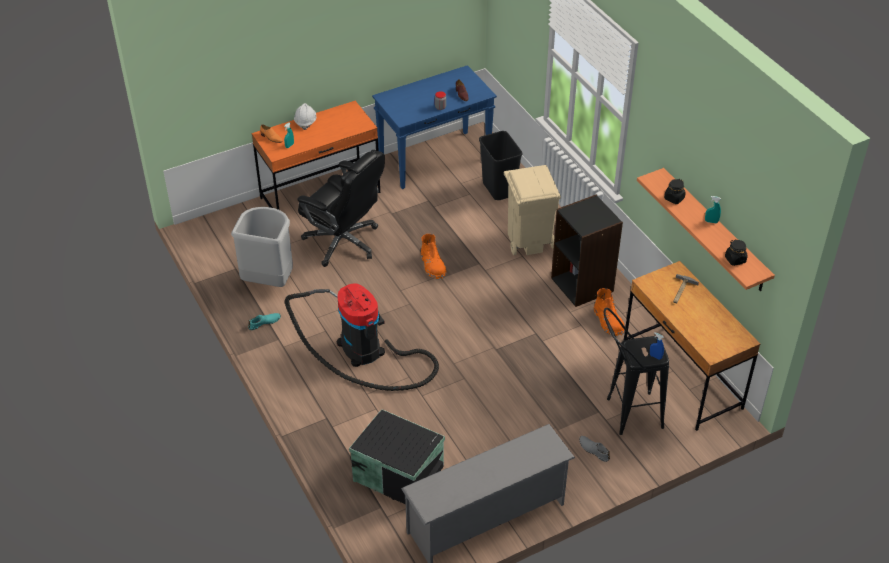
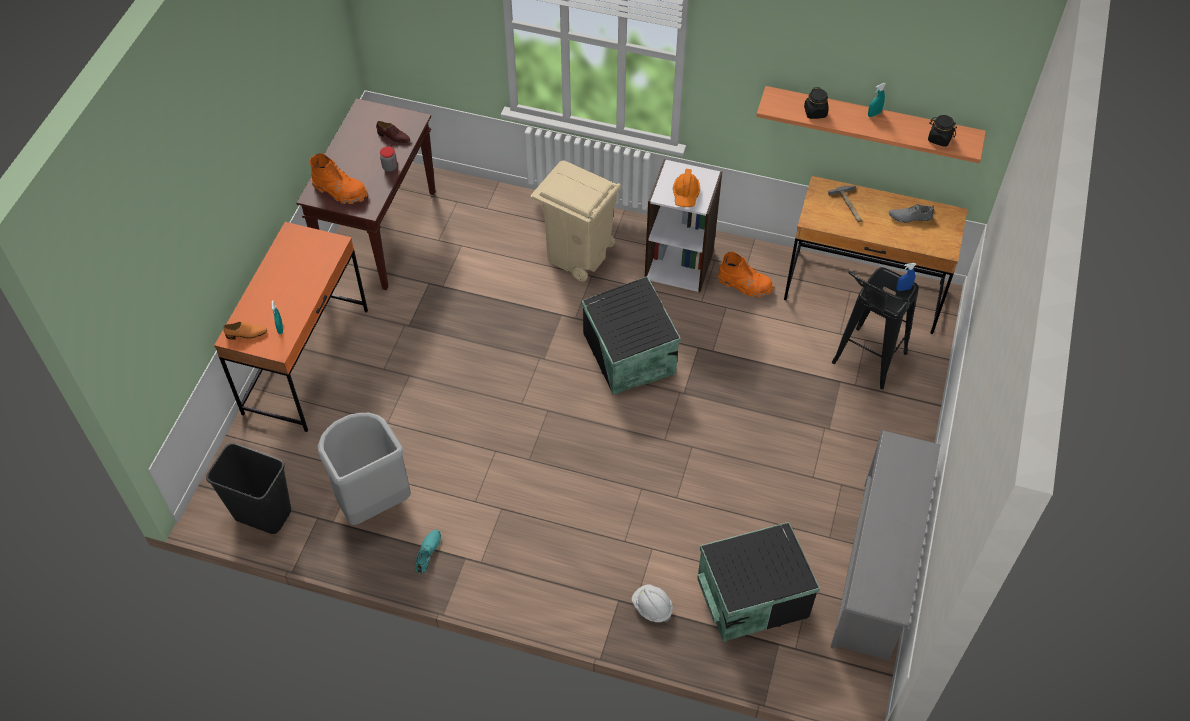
camera: 45 degrees left, 10 degrees up
vacuum cleaner [285,283,439,391] -> none
white hard hat [294,103,316,130] -> white hard hat moved to [632,584,673,623]
black office chair [297,150,385,267] -> none
blue console table [372,65,497,189] -> brown console table [296,98,436,290]
orange boot [421,234,446,280] -> orange boot moved to [310,153,368,204]
black trash can [479,131,522,200] -> black trash can moved to [206,443,291,534]
black bookcase [551,195,623,307] -> white bookcase [645,159,722,292]
grey shoe [579,436,610,462] -> grey shoe moved to [889,204,934,223]
none -> black storage box [582,276,681,395]
none -> orange hard hat [673,169,700,207]

